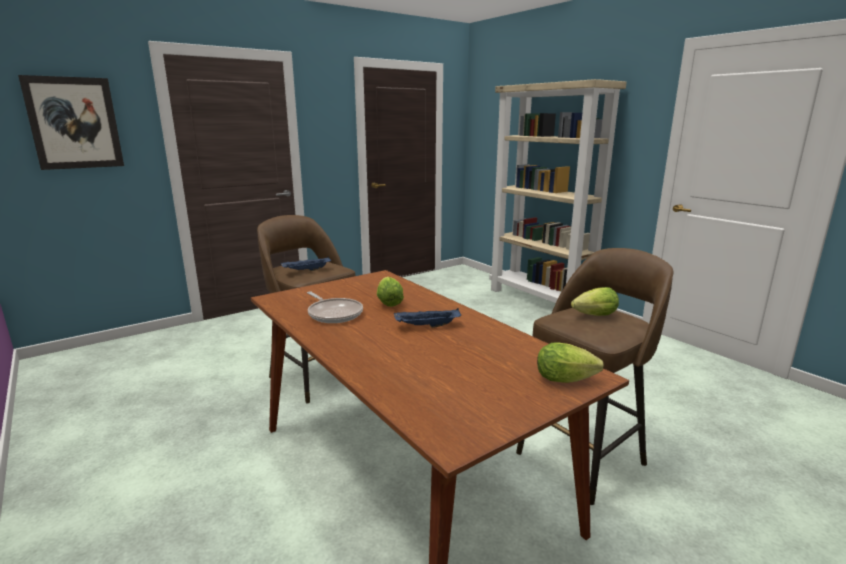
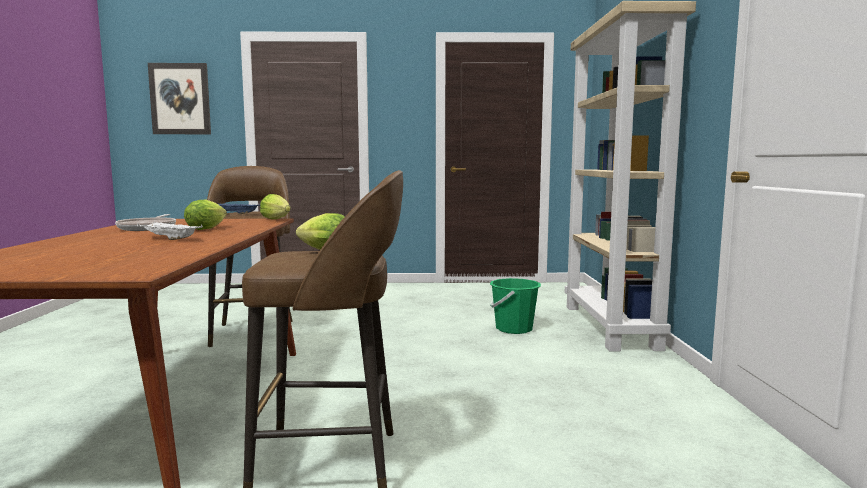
camera: 35 degrees right, 10 degrees down
blue tray [394,308,461,328] -> white tray [137,222,203,240]
lettuce [537,342,604,383] -> lettuce moved to [260,194,291,219]
none -> green bucket [490,278,541,334]

